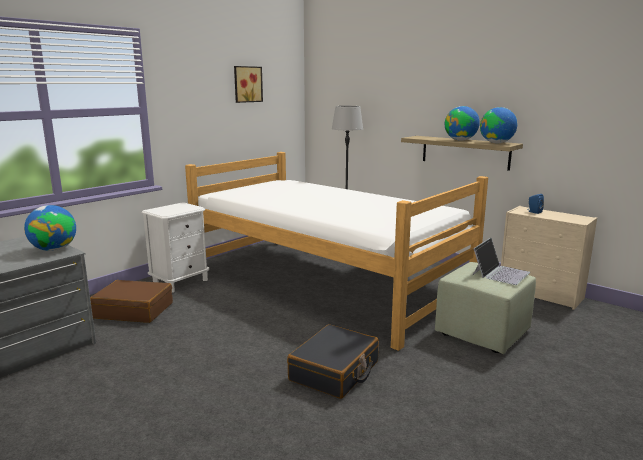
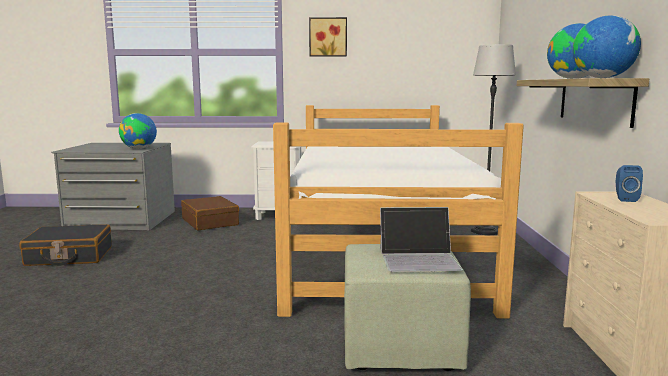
camera: 50 degrees right, 5 degrees down
picture [234,66,263,103] -> picture moved to [309,17,347,57]
black suitcase [287,324,379,399] -> black suitcase moved to [20,224,112,266]

